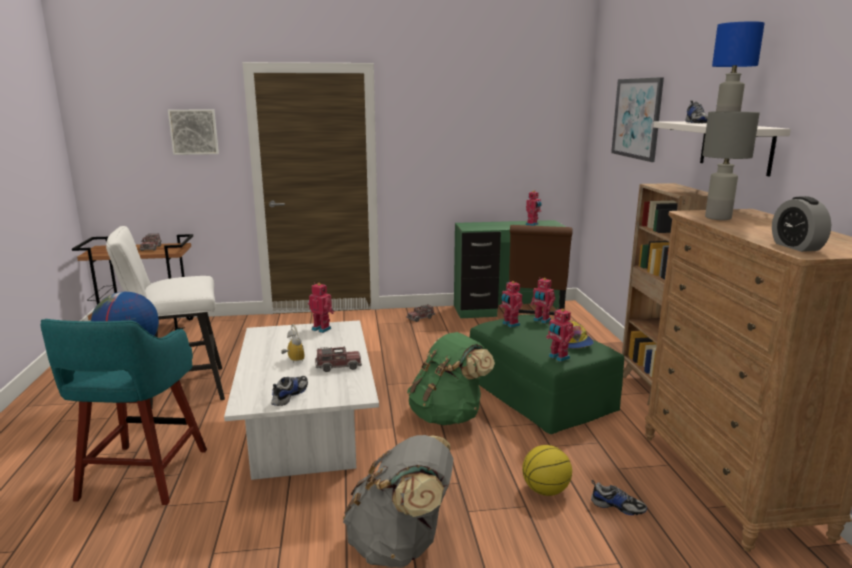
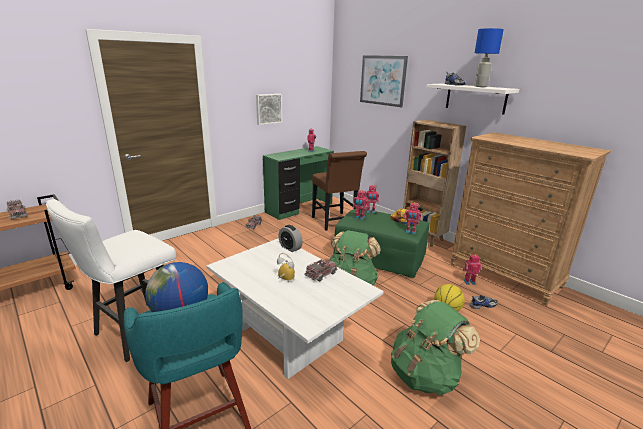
camera: 35 degrees left, 5 degrees up
picture [168,110,219,155] -> picture moved to [256,94,282,125]
shoe [271,376,308,406] -> none
toy robot [308,283,334,333] -> toy robot moved to [463,255,481,285]
grey backpack [343,435,453,567] -> green backpack [391,300,480,395]
grey table lamp [703,111,760,220] -> none
alarm clock [772,196,831,252] -> alarm clock moved to [278,225,303,252]

